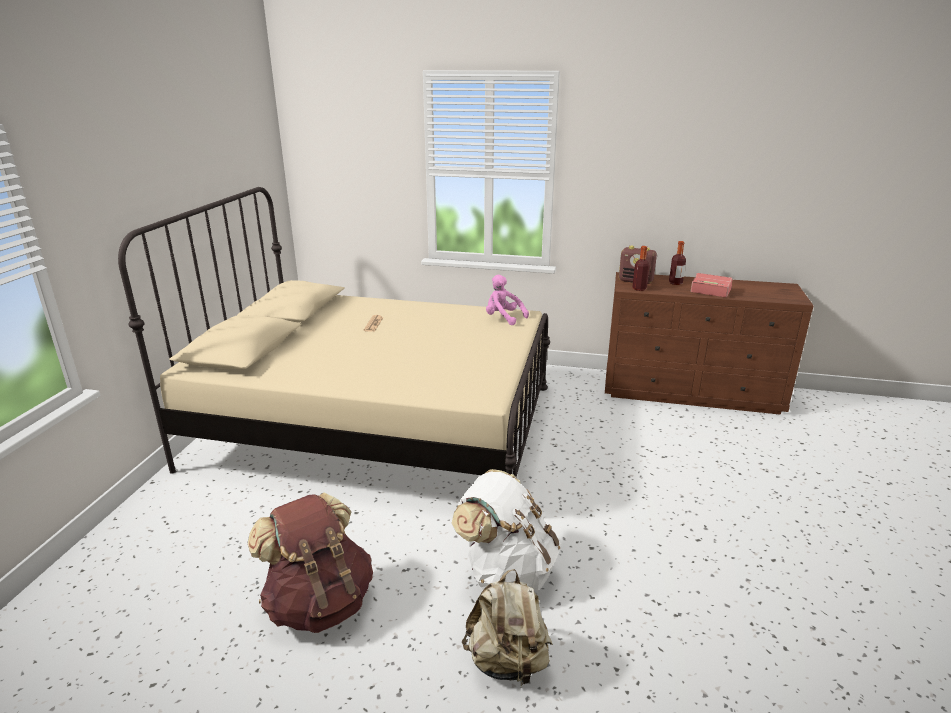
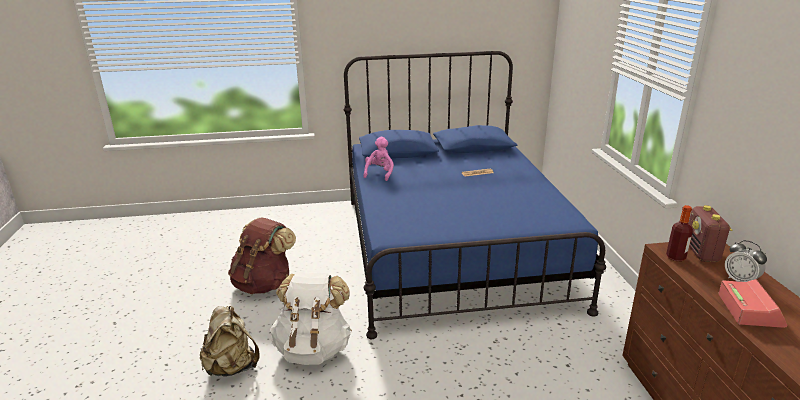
camera: 70 degrees right, 0 degrees up
beige bed [118,187,550,477] -> blue bed [343,51,606,339]
pink plush toy [486,275,529,325] -> pink plush toy moved to [363,137,394,181]
bottle [669,241,686,285] -> alarm clock [725,240,767,282]

